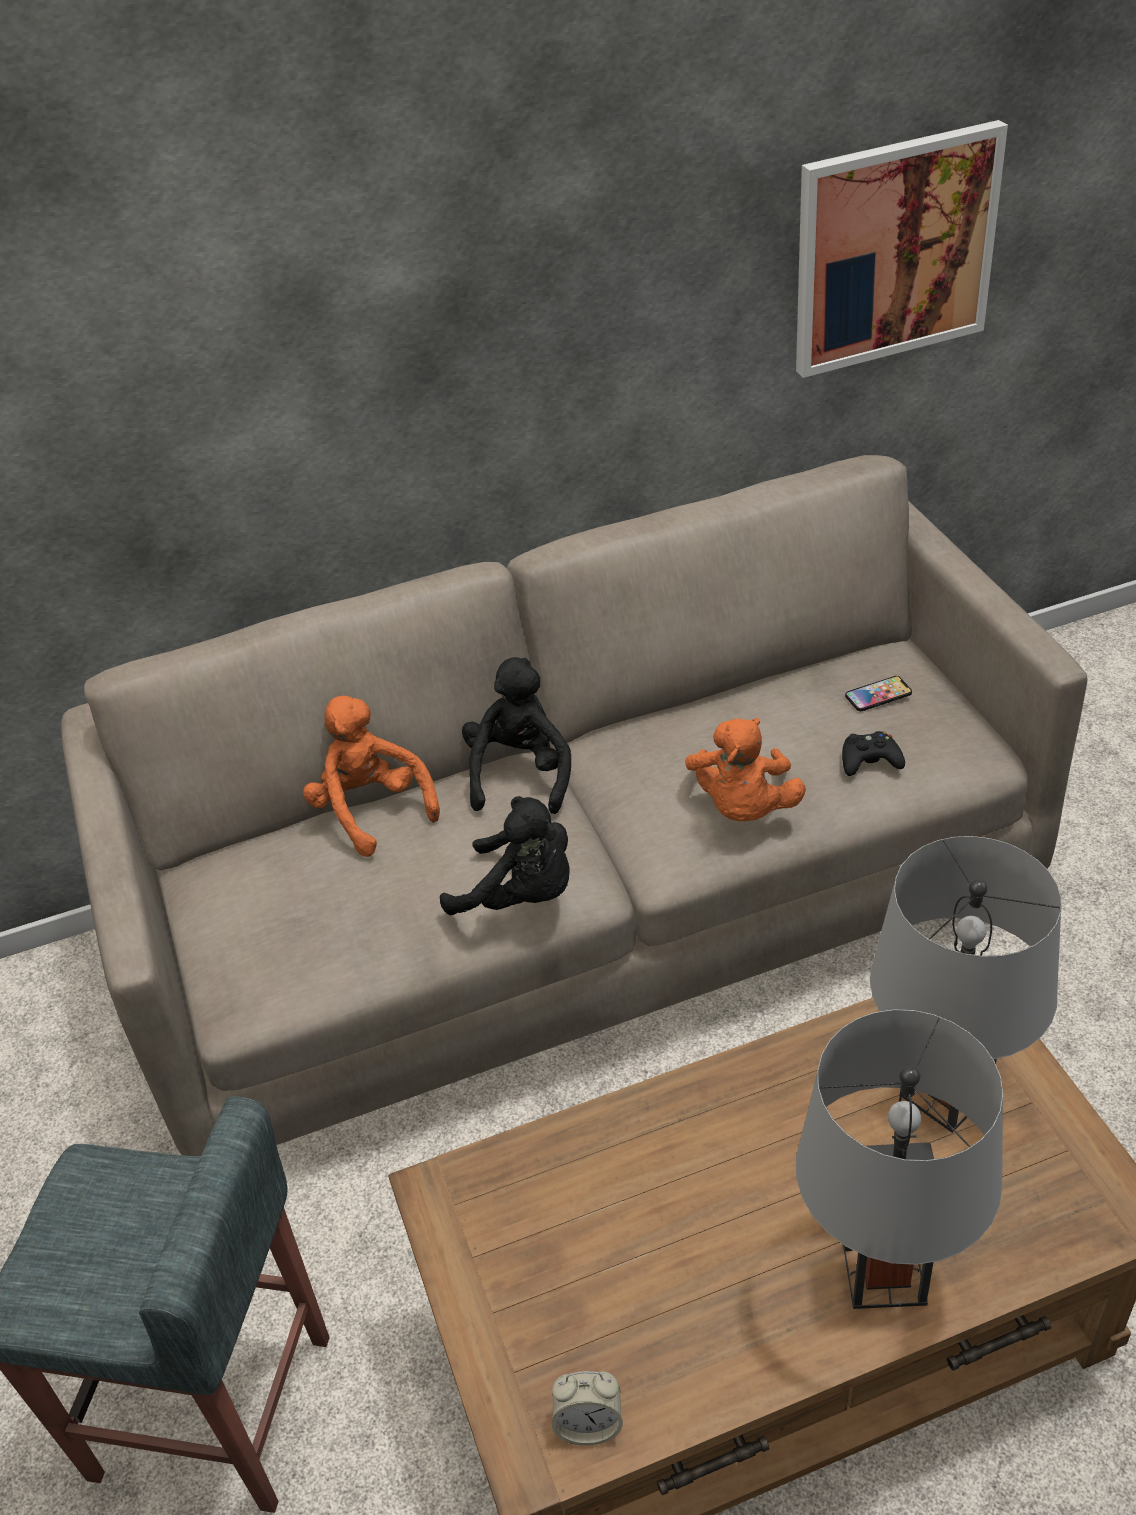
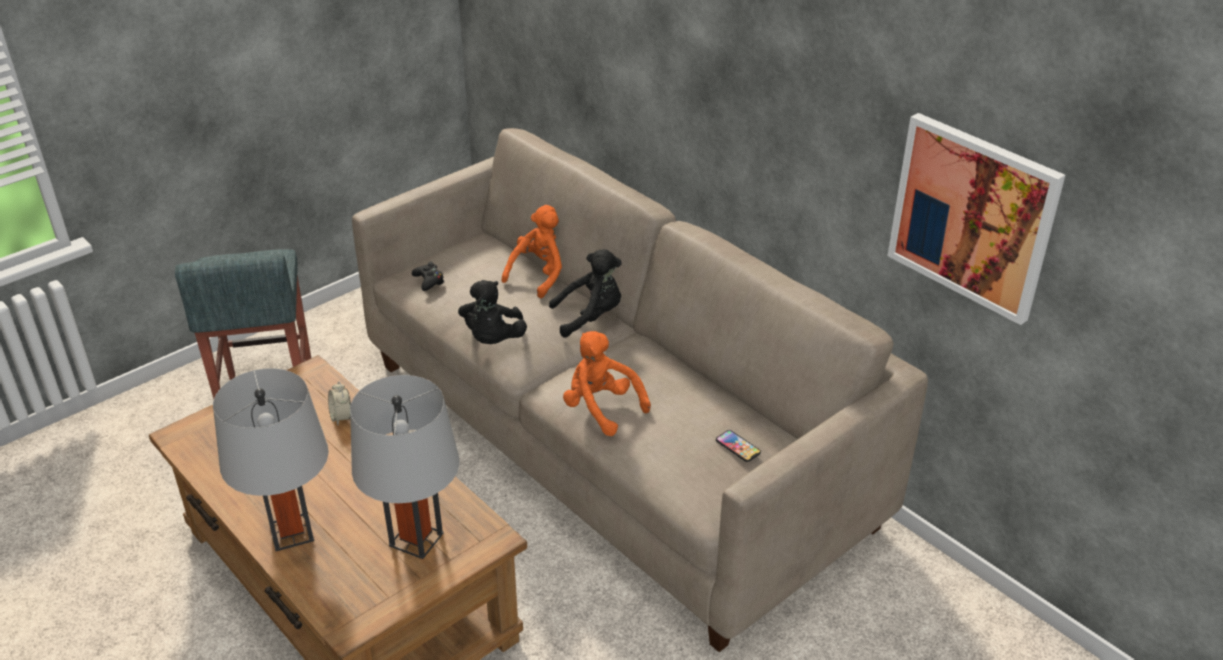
camera: 65 degrees right, 5 degrees down
alarm clock [552,1371,623,1446] -> alarm clock moved to [328,381,351,425]
orange plush toy [685,718,806,822] -> orange plush toy turned 60 degrees clockwise [563,331,651,436]
black game controller [842,731,905,776] -> black game controller moved to [412,262,444,291]

